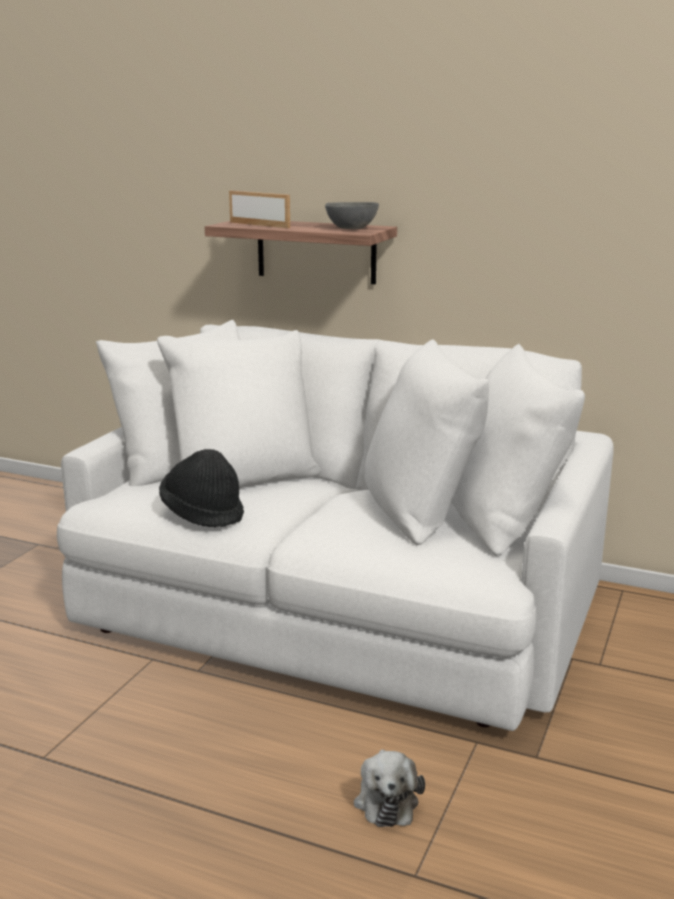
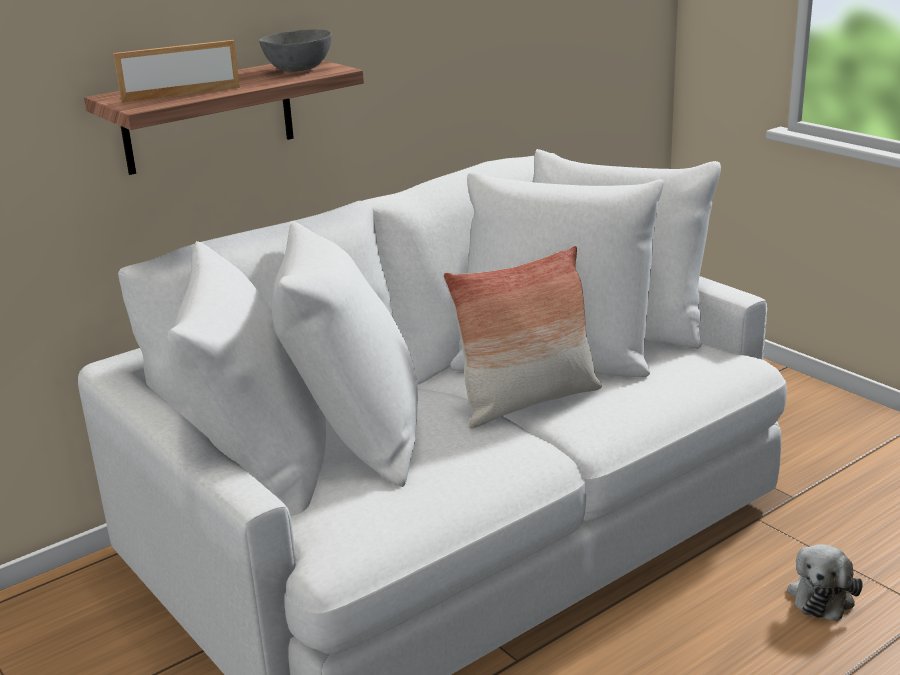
camera: 60 degrees left, 5 degrees up
black hat [159,449,244,528] -> none
plush toy [354,749,425,827] -> plush toy turned 90 degrees clockwise [788,544,863,621]
none -> pillow [443,246,602,429]

